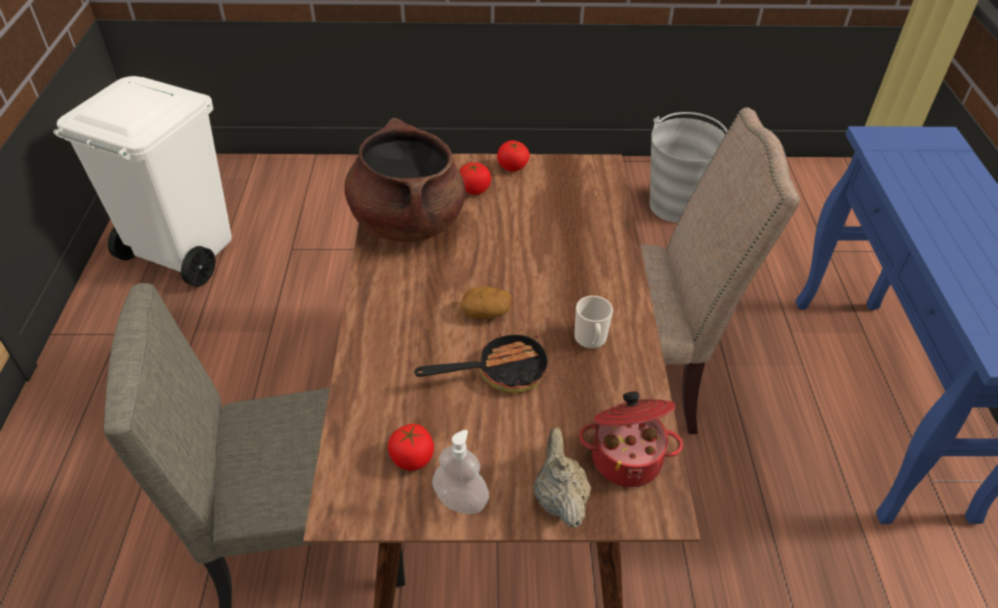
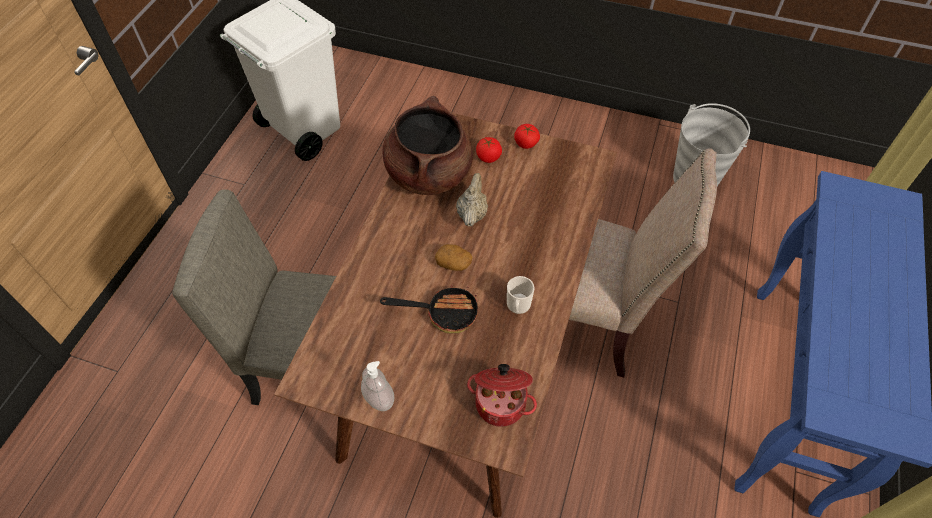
camera: 20 degrees right, 10 degrees up
tomato [388,424,434,471] -> none
beige teapot [533,427,591,528] -> beige teapot moved to [456,173,488,227]

